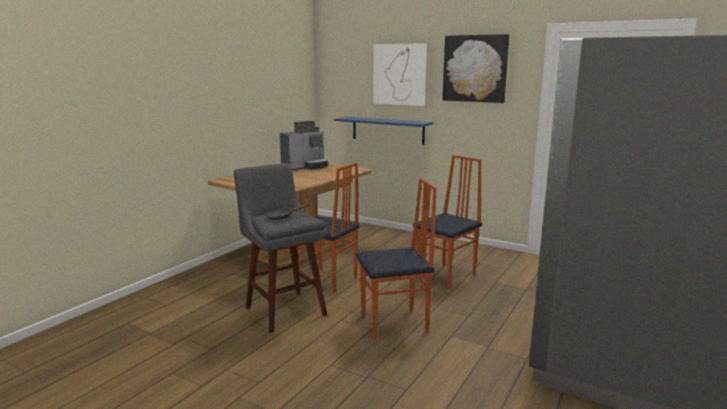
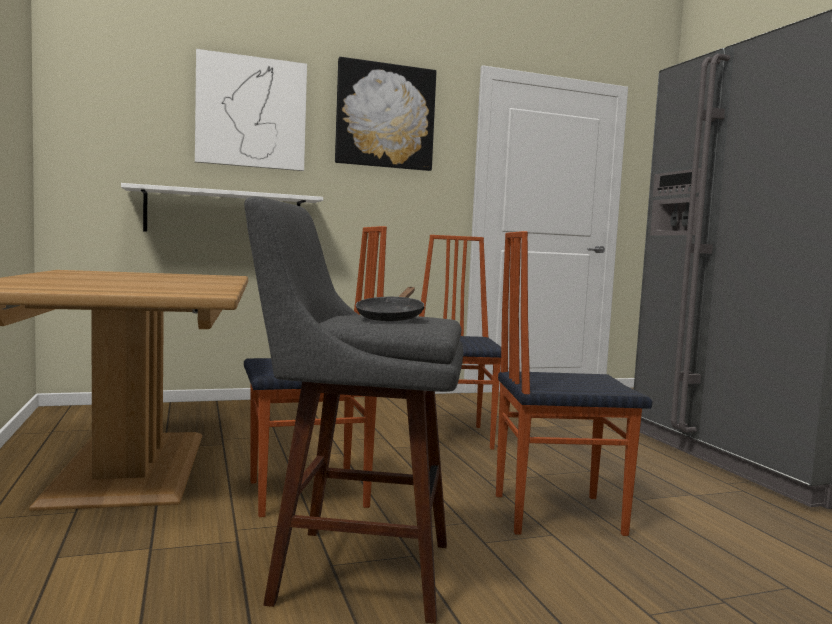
camera: 50 degrees left, 10 degrees down
coffee machine [280,121,328,170] -> none
blue shelf [334,117,433,145] -> white shelf [121,183,323,232]
chair [356,178,437,339] -> chair turned 120 degrees counterclockwise [496,231,652,536]

